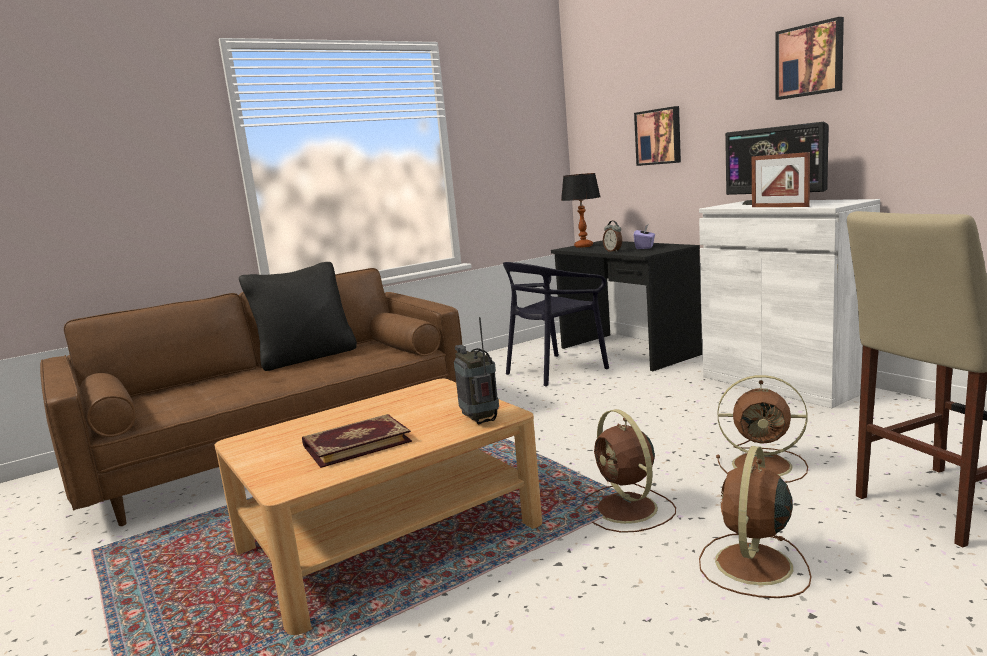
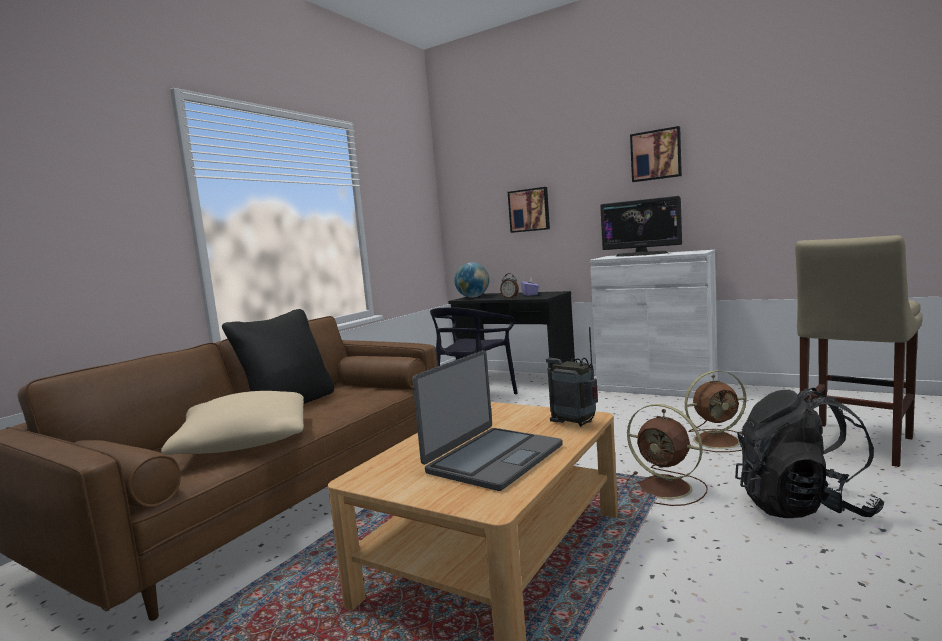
camera: 25 degrees left, 5 degrees down
book [302,414,412,468] -> laptop [412,350,563,491]
table lamp [561,173,600,248] -> globe [454,262,489,298]
brown fan [699,446,811,598] -> black backpack [735,388,884,518]
picture frame [752,152,810,207] -> none
none -> beige pillow [161,391,304,455]

